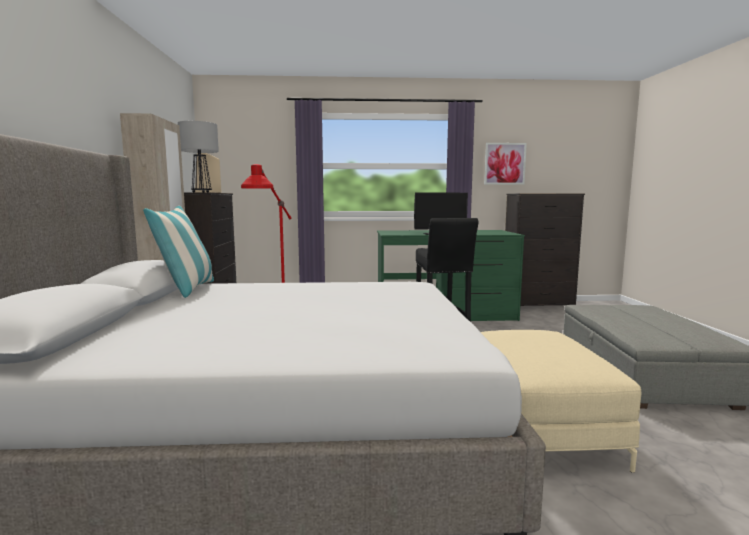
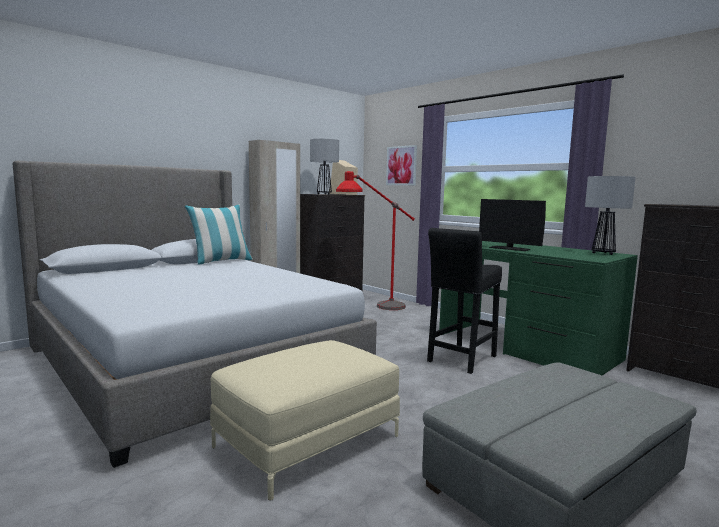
camera: 50 degrees right, 0 degrees up
picture [484,143,527,185] -> picture moved to [386,145,417,185]
none -> table lamp [585,176,636,255]

